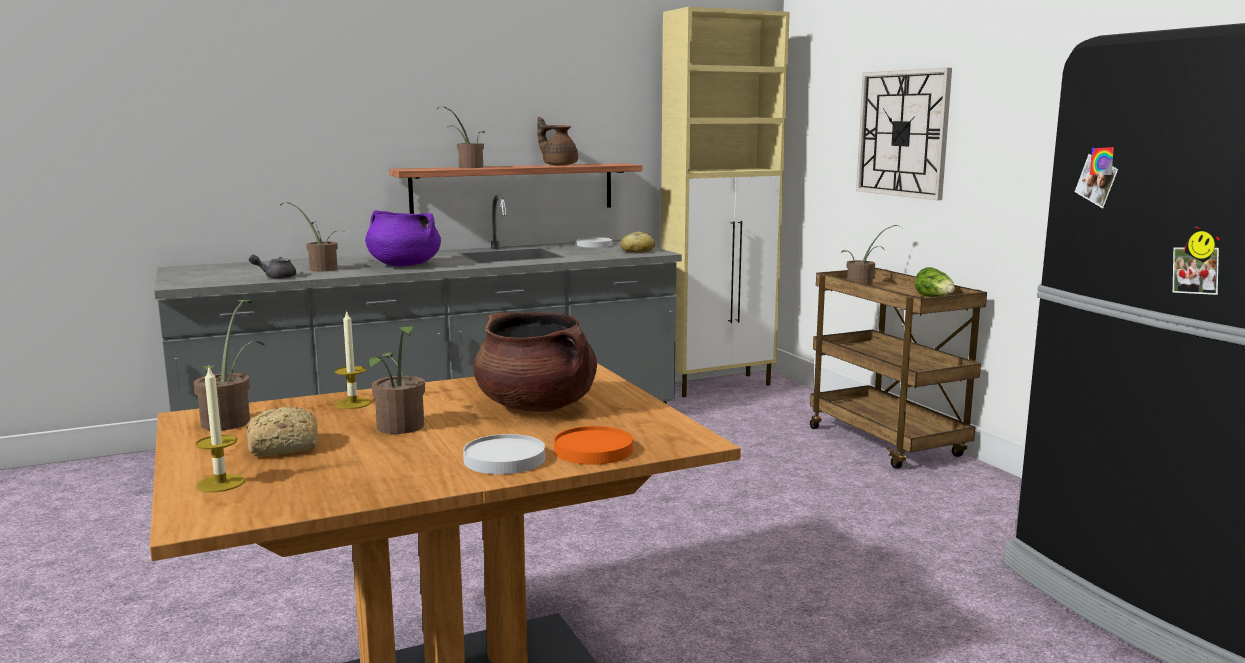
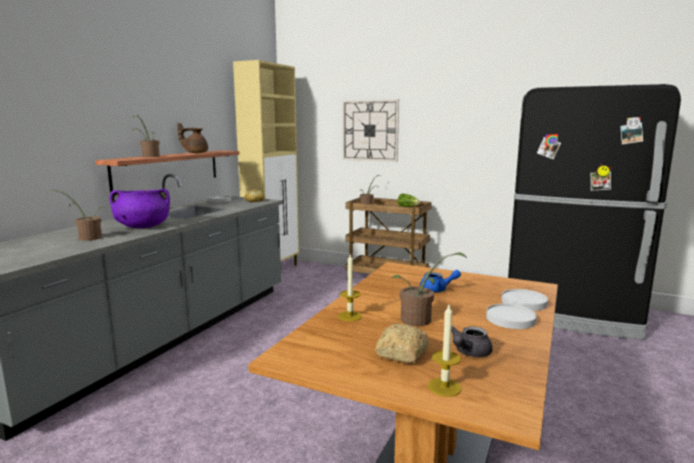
camera: 40 degrees left, 0 degrees up
potted plant [194,300,264,430] -> none
grey teapot [249,255,296,279] -> grey teapot moved to [451,326,493,357]
brown cooking pot [474,312,597,412] -> blue teapot [420,270,461,292]
orange plate [554,426,633,465] -> white plate [501,289,548,311]

